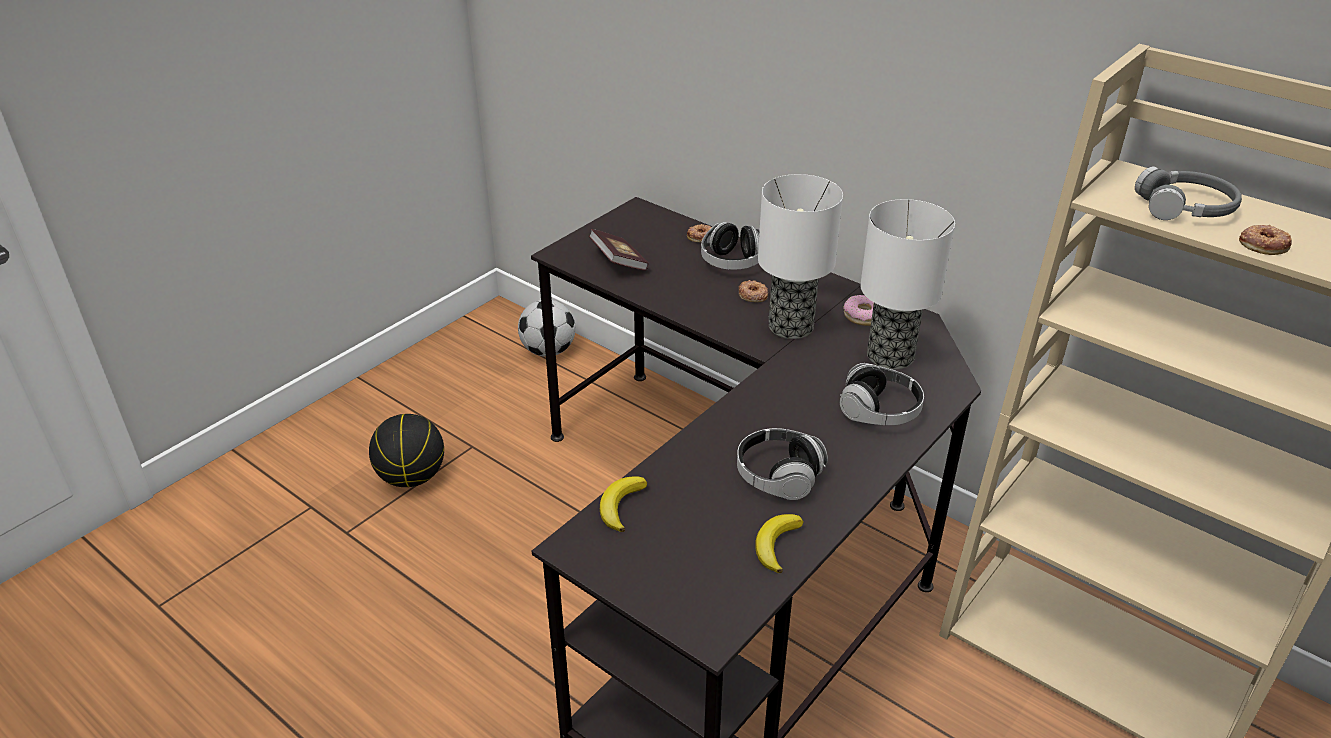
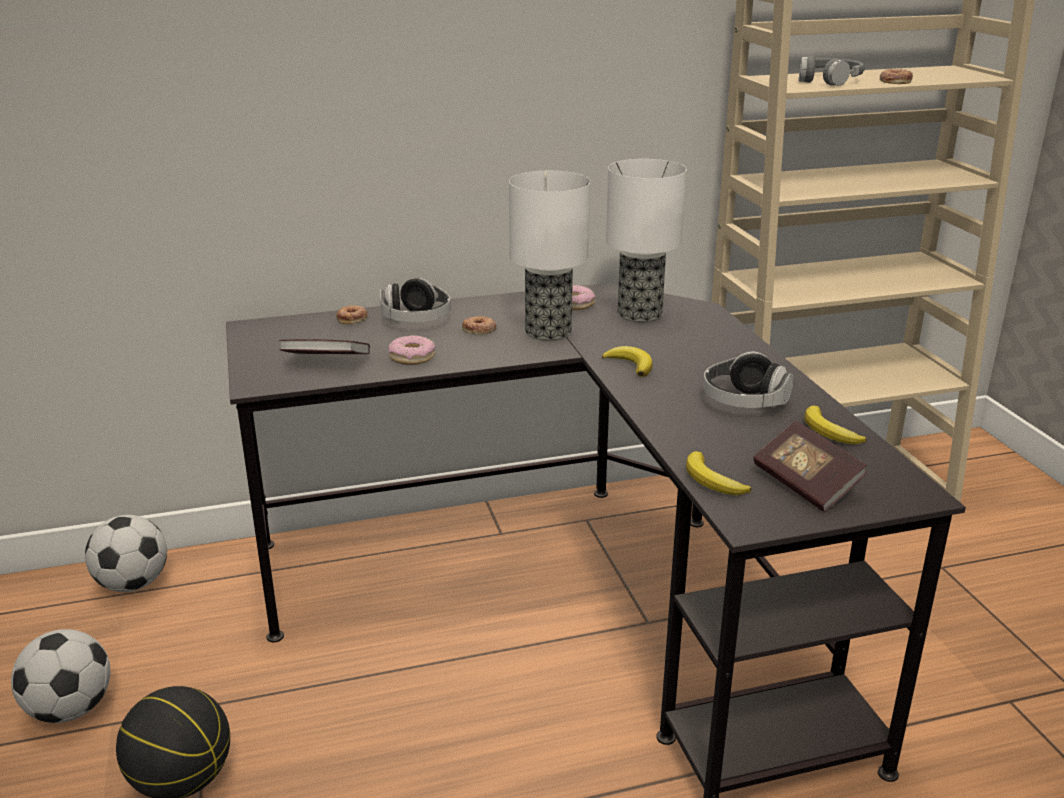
camera: 55 degrees left, 10 degrees down
headphones [840,363,924,425] -> none
none -> football [11,629,110,723]
none -> donut [388,335,436,365]
none -> banana [602,346,652,377]
none -> book [753,421,867,512]

